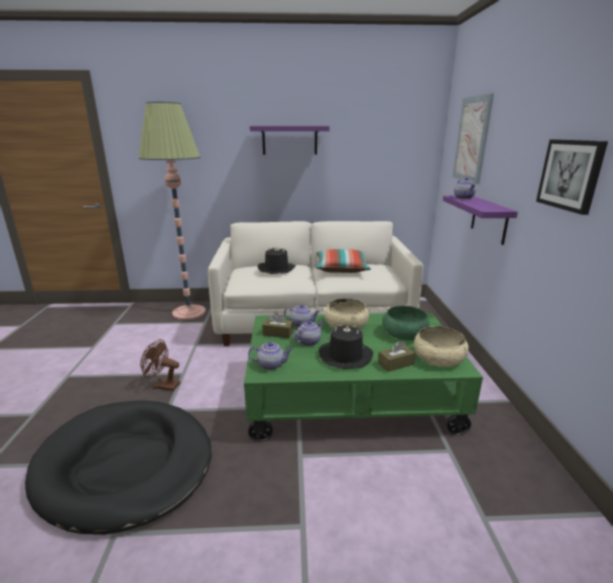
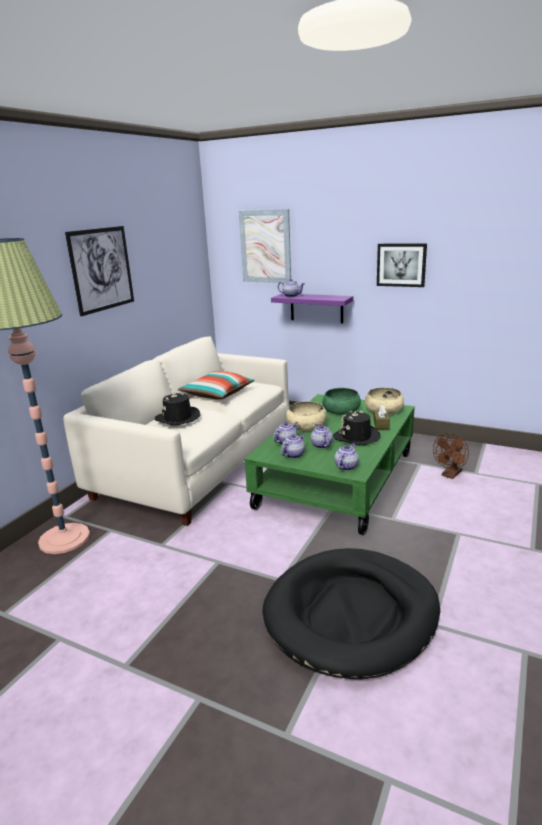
camera: 60 degrees left, 0 degrees up
brown fan [140,339,180,391] -> brown fan moved to [433,433,469,479]
purple shelf [250,126,330,155] -> picture [65,226,134,316]
brown tissue box [262,313,293,339] -> teapot [281,433,305,458]

